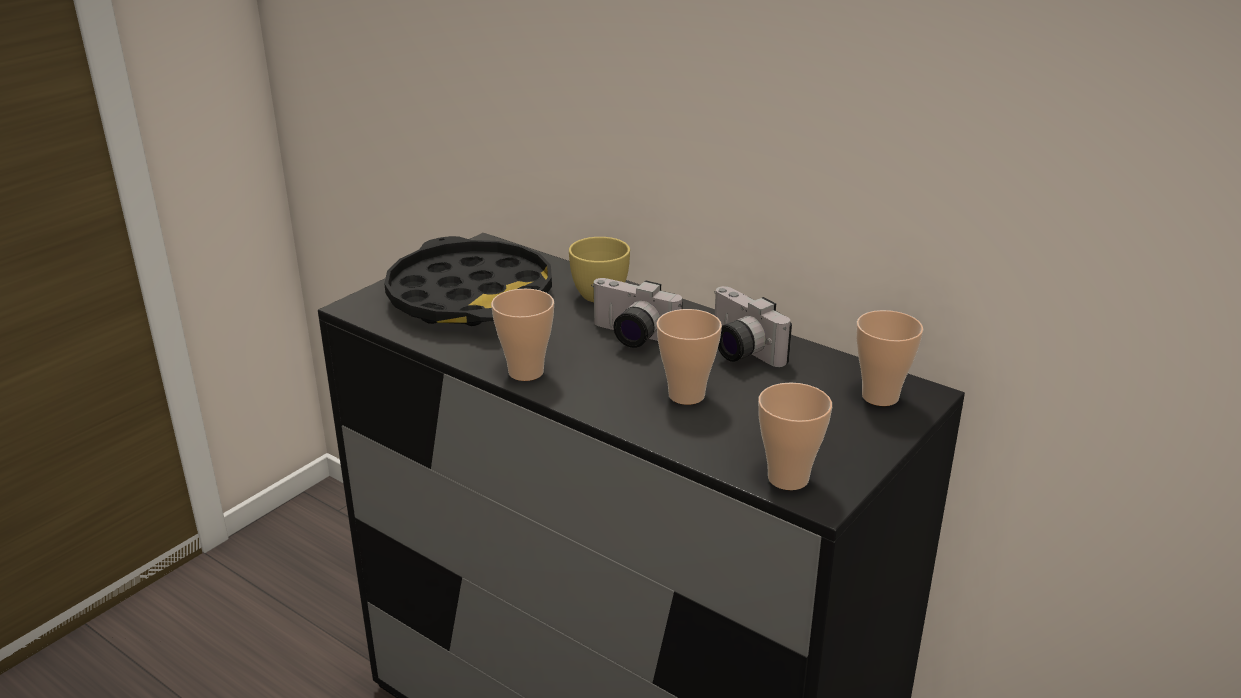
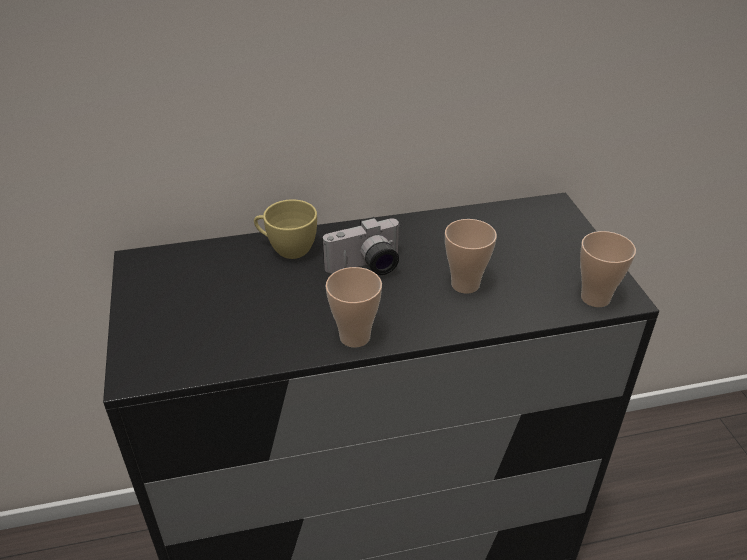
camera: 50 degrees left, 10 degrees up
black tray [384,236,552,326] -> none
camera [714,286,792,367] -> none
cup [856,310,924,406] -> none

